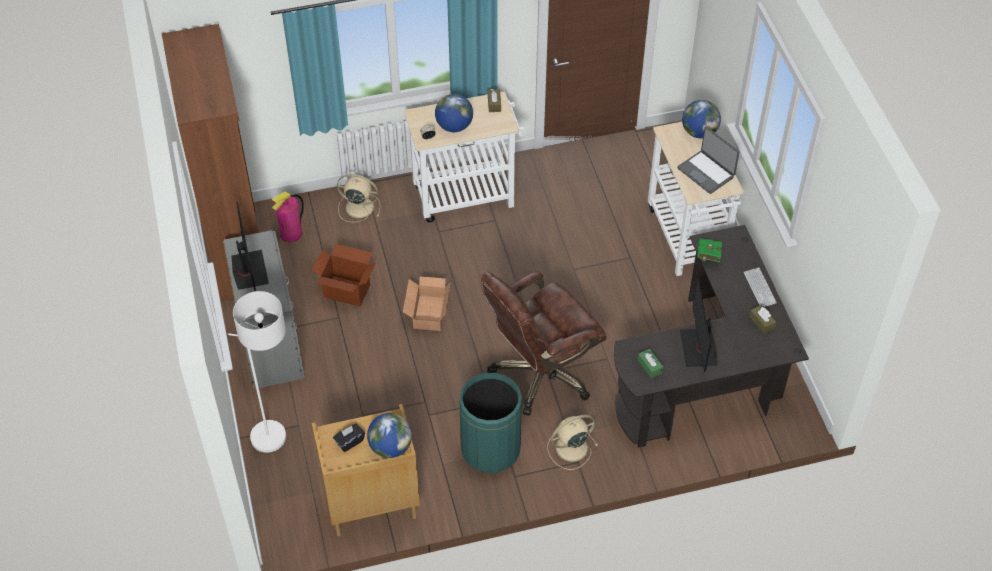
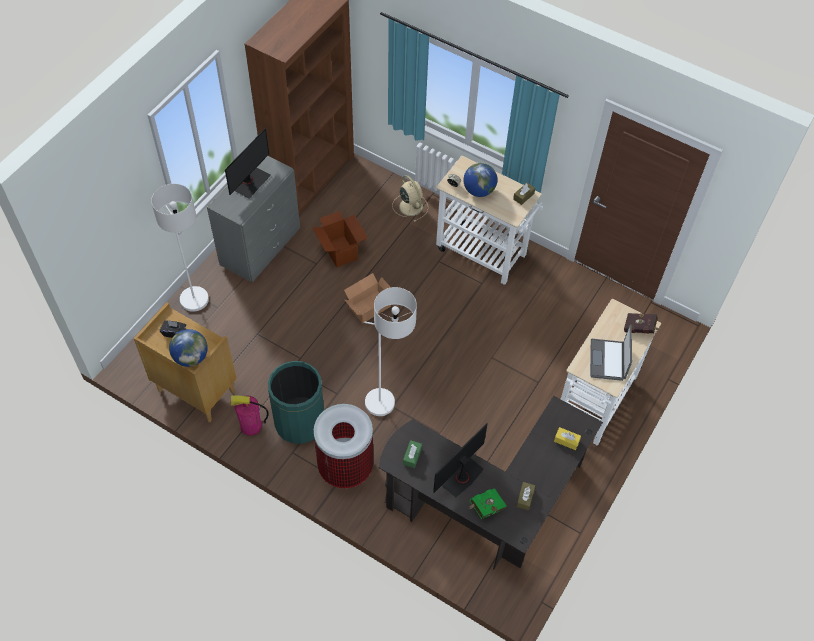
camera: 45 degrees right, 5 degrees up
fire extinguisher [272,191,304,242] -> fire extinguisher moved to [230,395,269,436]
brown office chair [481,271,607,416] -> white floor lamp [364,287,417,416]
beige fan [547,415,598,470] -> trash can [314,404,373,488]
globe [682,100,721,138] -> red book [624,313,659,334]
green book [697,238,722,262] -> green book moved to [469,488,507,519]
keyboard [744,267,777,307] -> none
none -> yellow tissue box [554,427,581,450]

